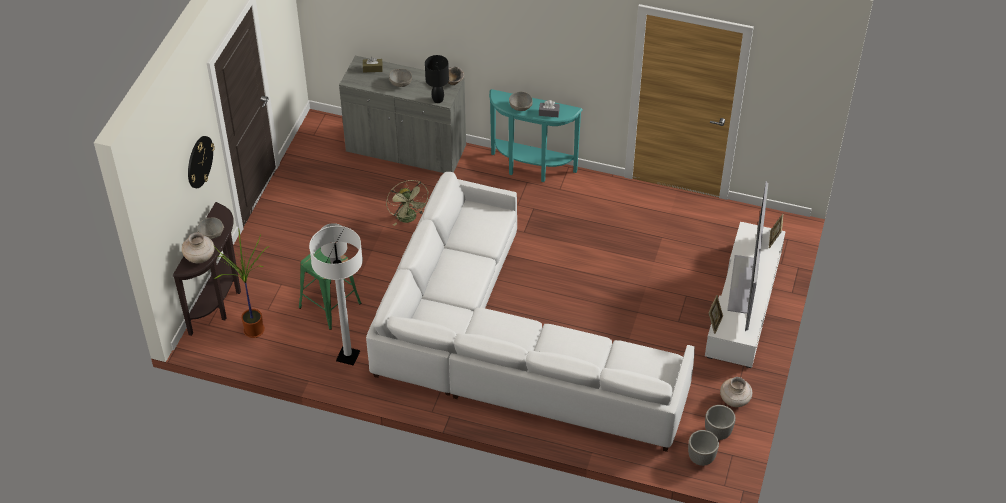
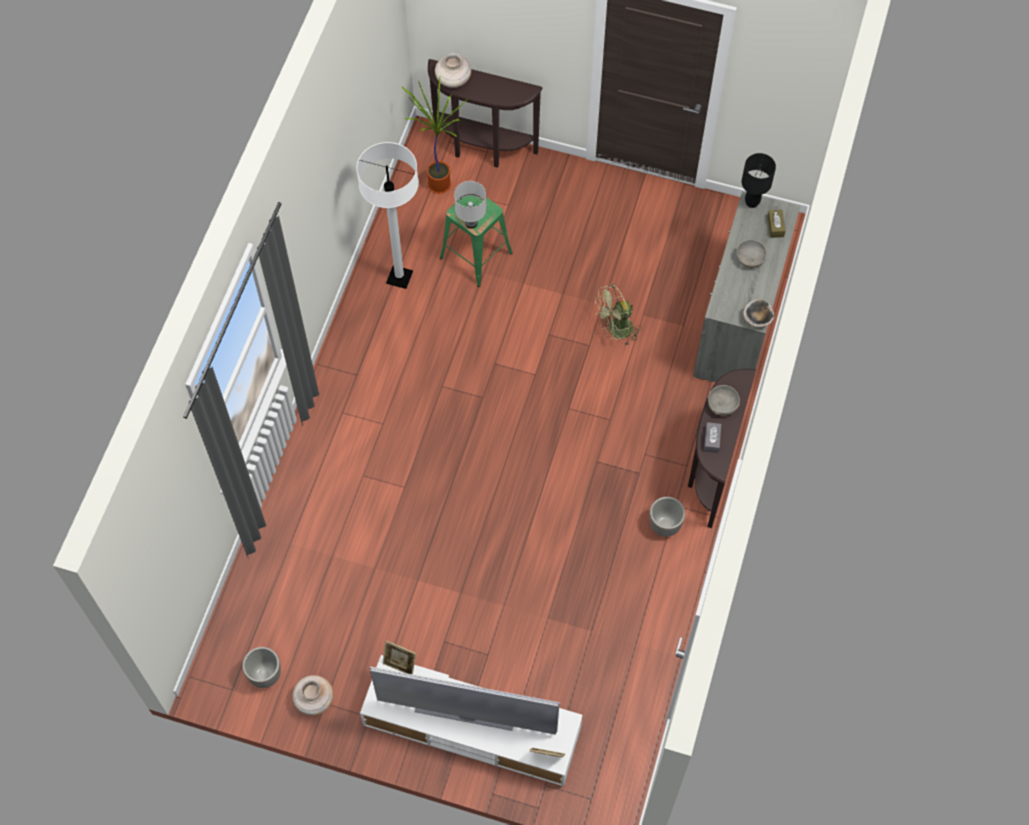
camera: 90 degrees right, 15 degrees up
wall clock [188,136,215,188] -> none
grey bowl [197,217,224,239] -> none
white sofa [366,172,695,452] -> none
black table lamp [425,55,449,103] -> black table lamp moved to [741,153,776,208]
turquoise console table [489,89,583,182] -> brown console table [688,369,756,528]
planter [688,430,719,466] -> planter moved to [649,497,685,537]

